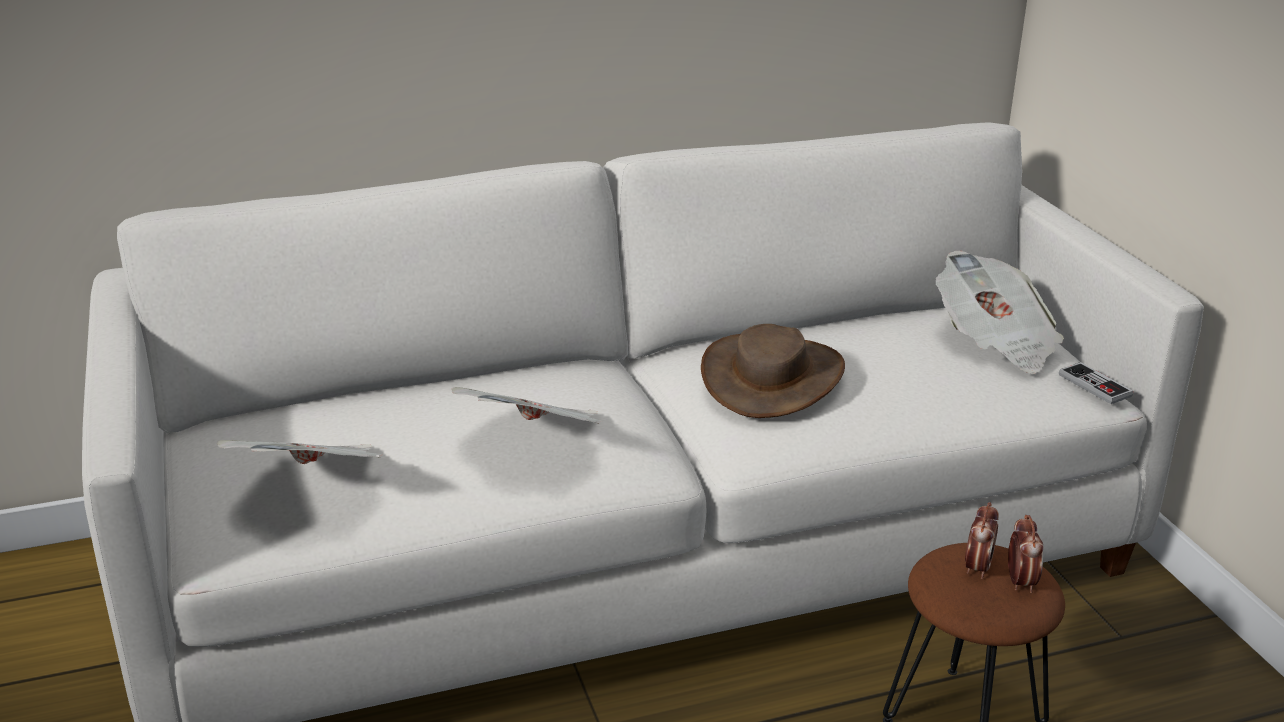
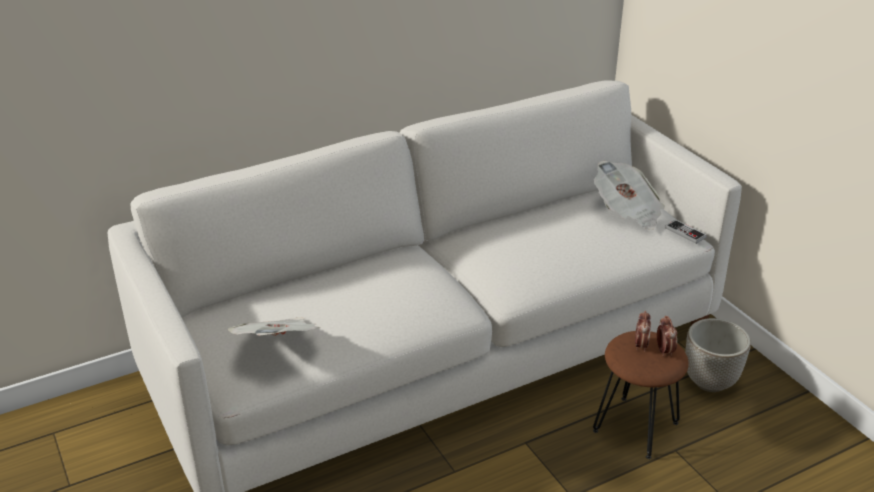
camera: 10 degrees left, 5 degrees up
newspaper [452,387,602,424] -> none
brown hat [701,324,845,418] -> none
none -> planter [685,318,751,392]

